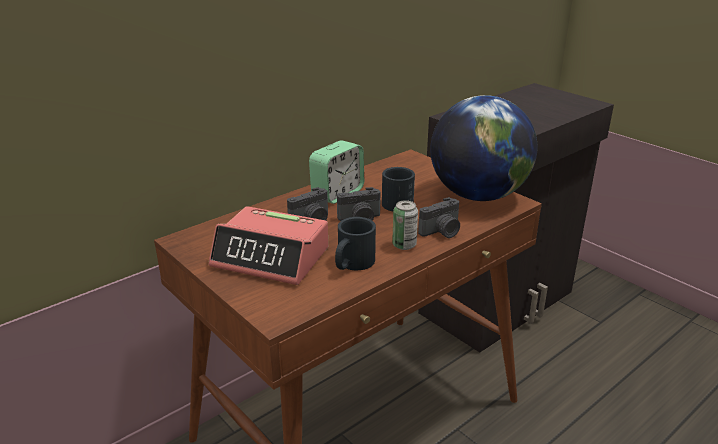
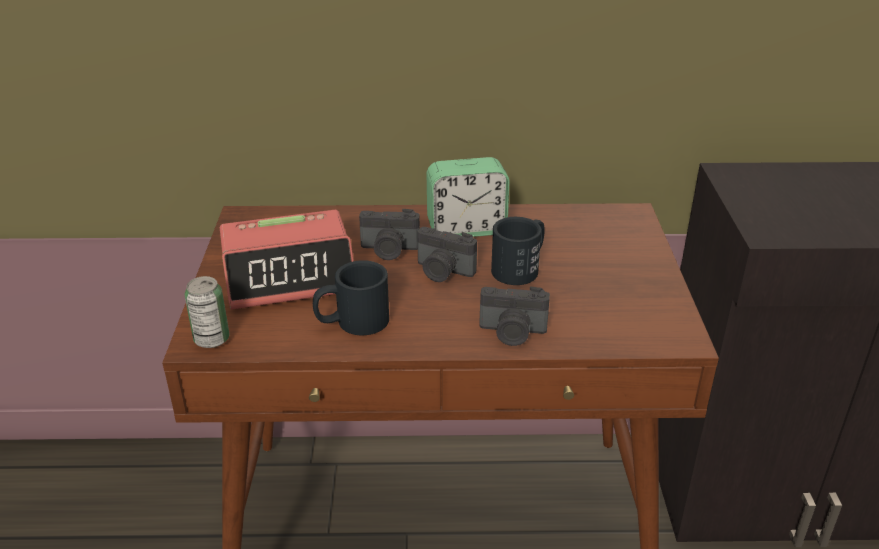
camera: 40 degrees right, 5 degrees up
alarm clock [209,206,328,285] -> alarm clock turned 75 degrees counterclockwise [220,210,354,310]
can [392,200,418,250] -> can moved to [185,276,230,348]
globe [430,95,538,201] -> none

